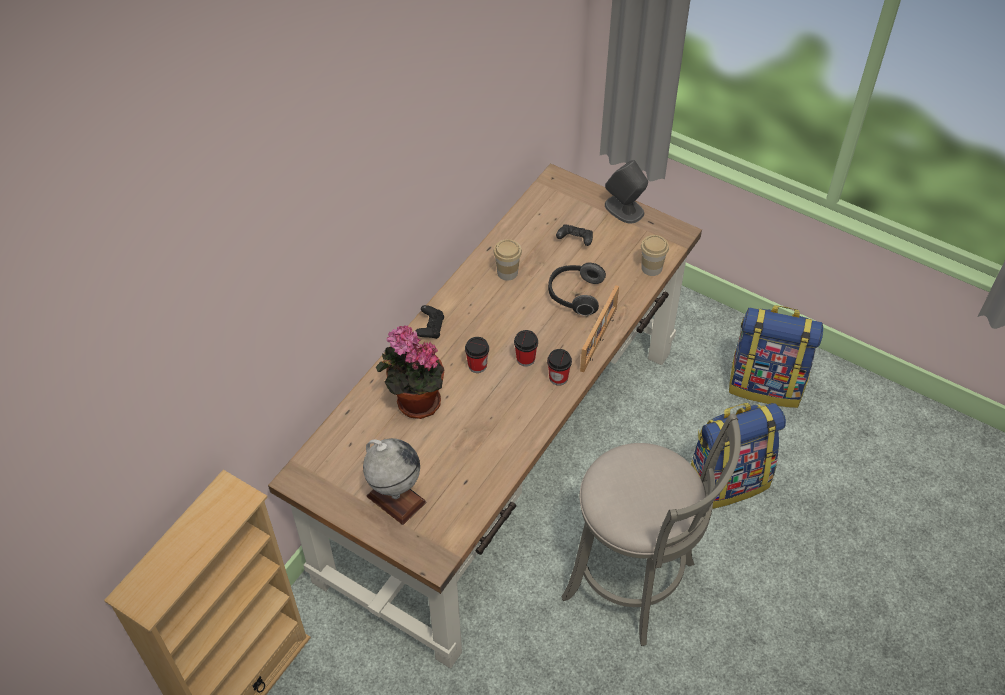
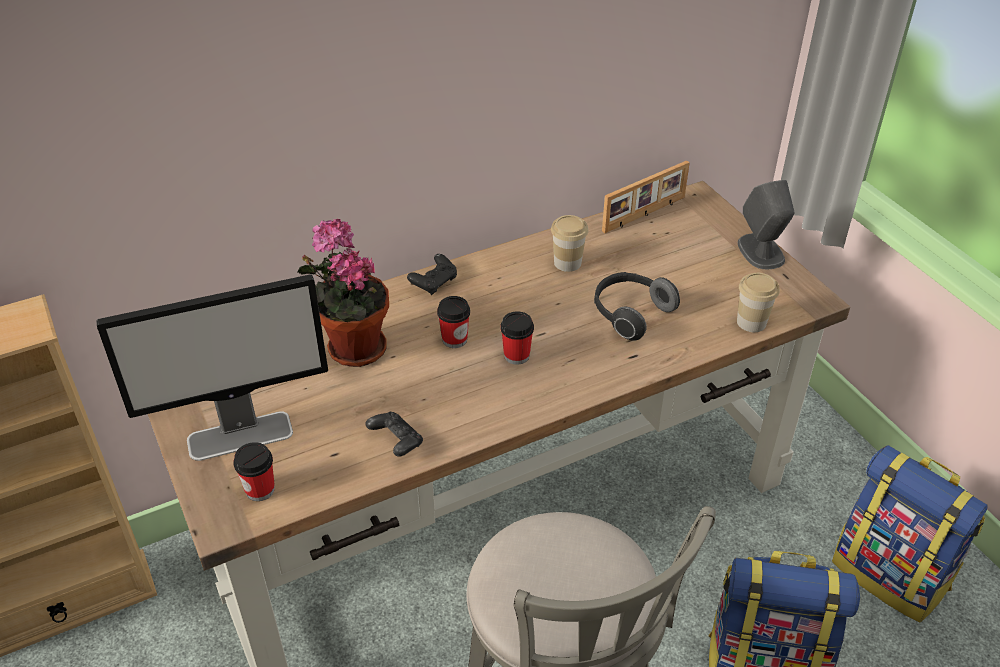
camera: 30 degrees right, 10 degrees down
globe [363,438,426,525] -> monitor [96,274,328,461]
cup [547,349,572,386] -> cup moved to [233,442,275,501]
black game controller [556,224,593,246] -> black game controller moved to [366,412,423,457]
picture frame [580,285,619,372] -> picture frame moved to [602,160,690,233]

